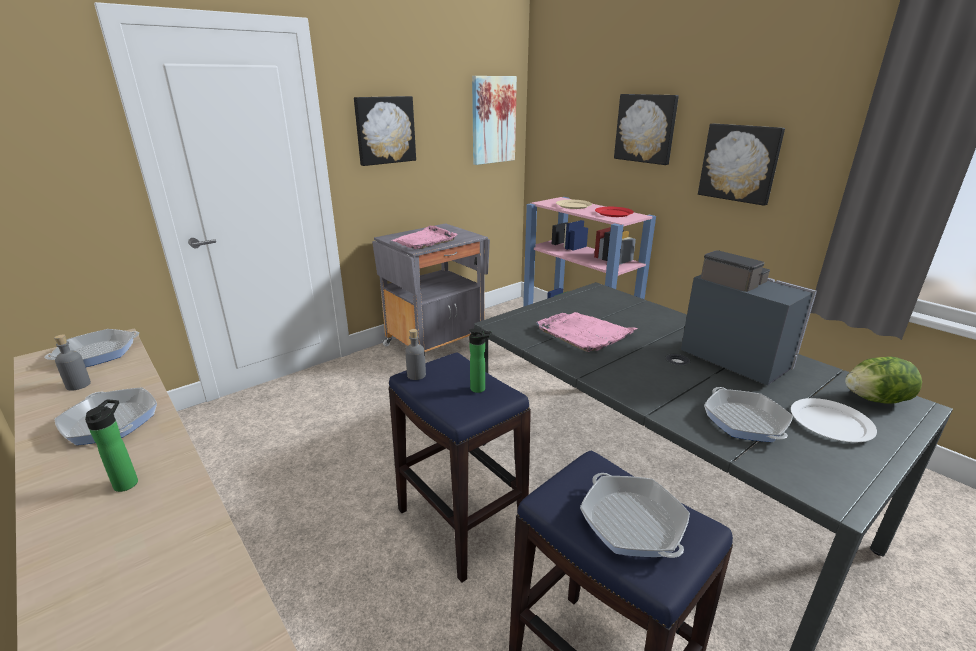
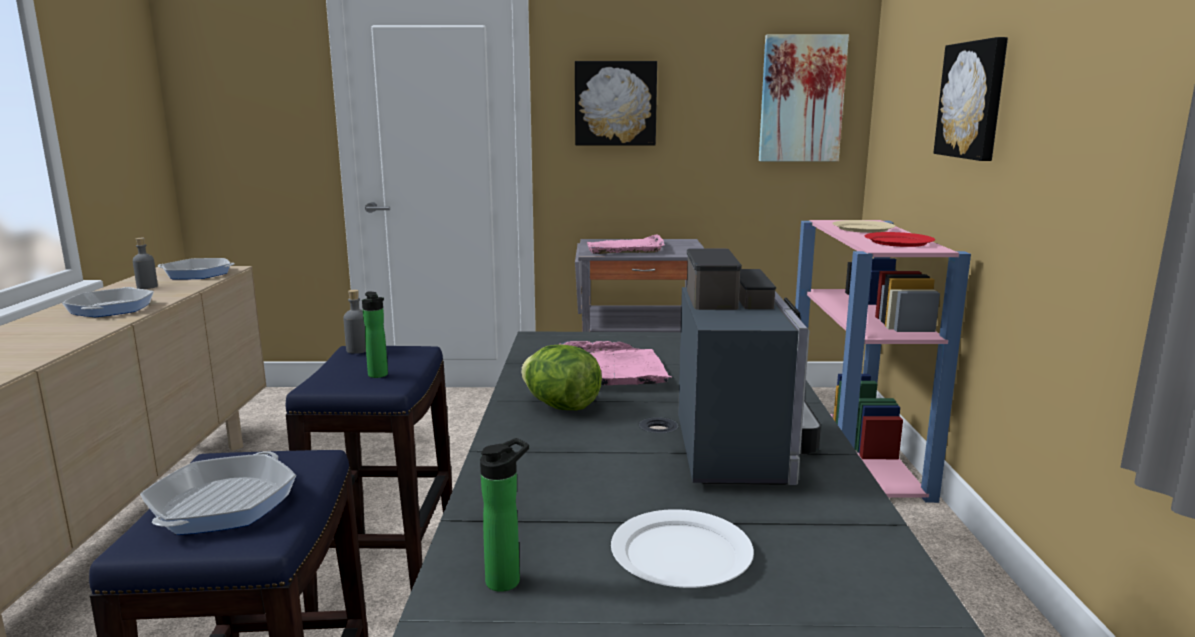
camera: 40 degrees right, 10 degrees down
bottle [85,400,138,492] -> bottle moved to [480,438,529,592]
picture [698,124,785,206] -> none
frying pan [704,387,793,442] -> none
lettuce [845,357,922,404] -> lettuce moved to [521,345,602,410]

